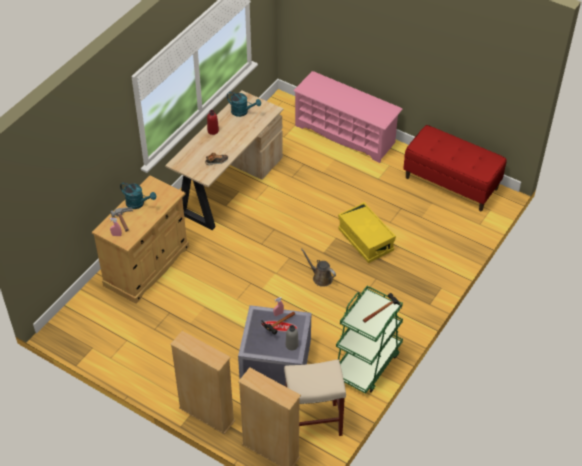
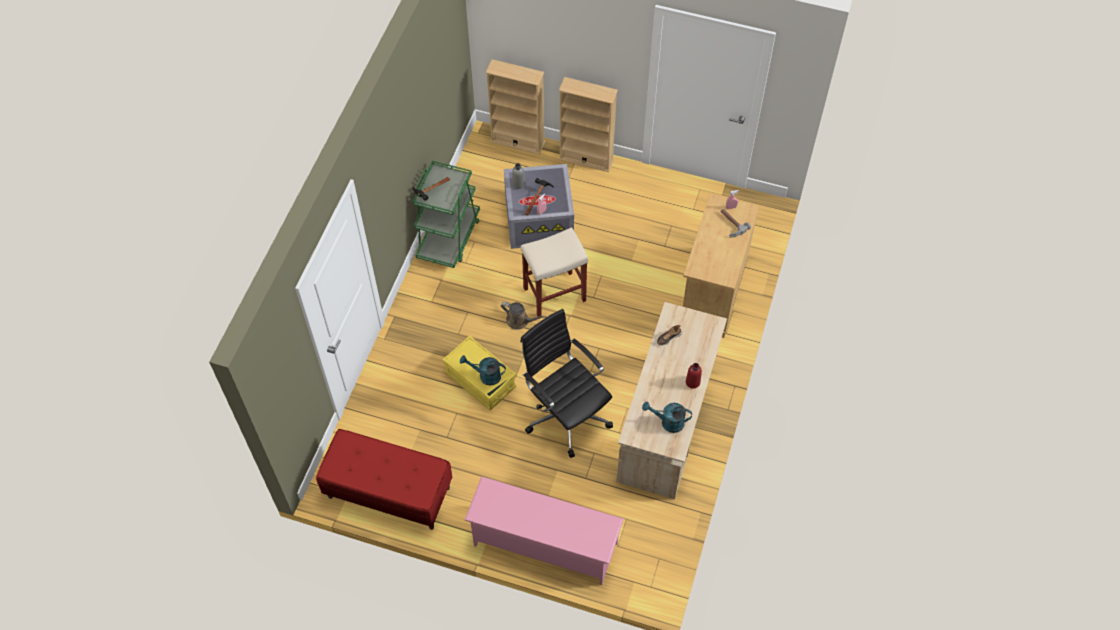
camera: 165 degrees right, 10 degrees up
turquoise watering can [120,182,156,209] -> turquoise watering can moved to [460,355,506,386]
beige stool [284,359,346,436] -> beige stool moved to [521,227,588,317]
none -> black office chair [520,309,613,458]

